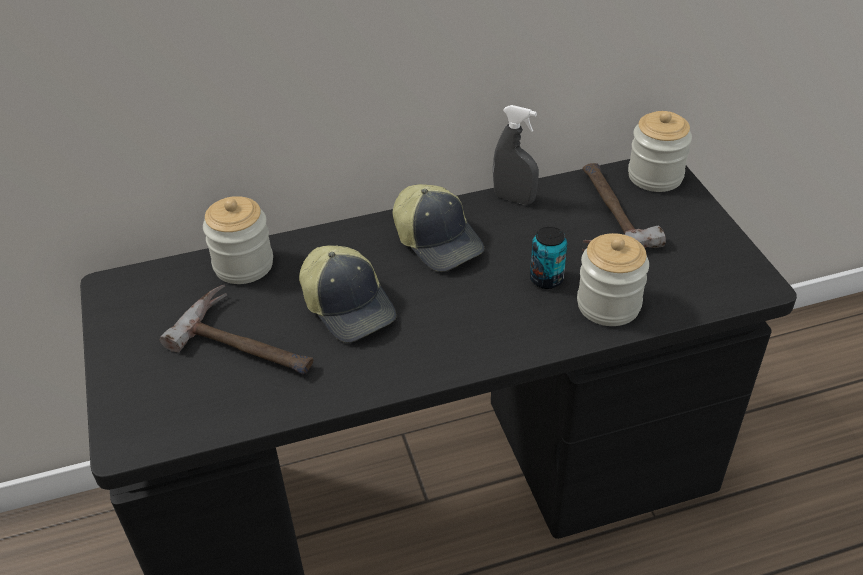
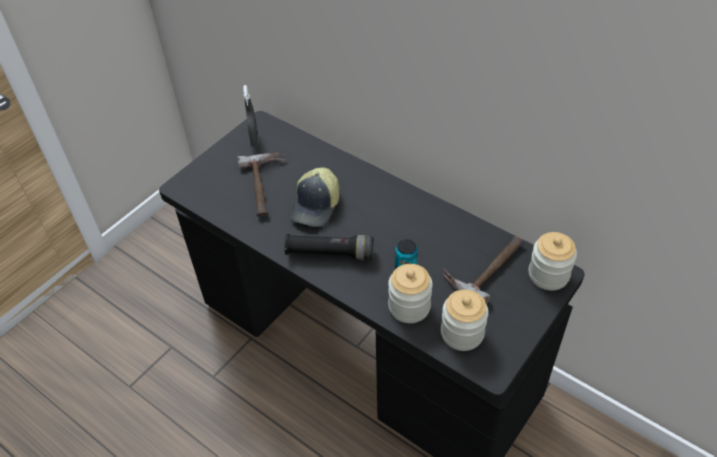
camera: 55 degrees right, 5 degrees up
jar [203,196,273,284] -> jar moved to [441,290,488,351]
cap [392,184,485,272] -> none
grey spray bottle [493,105,539,205] -> grey spray bottle moved to [243,85,259,147]
none -> black flashlight [284,234,374,260]

